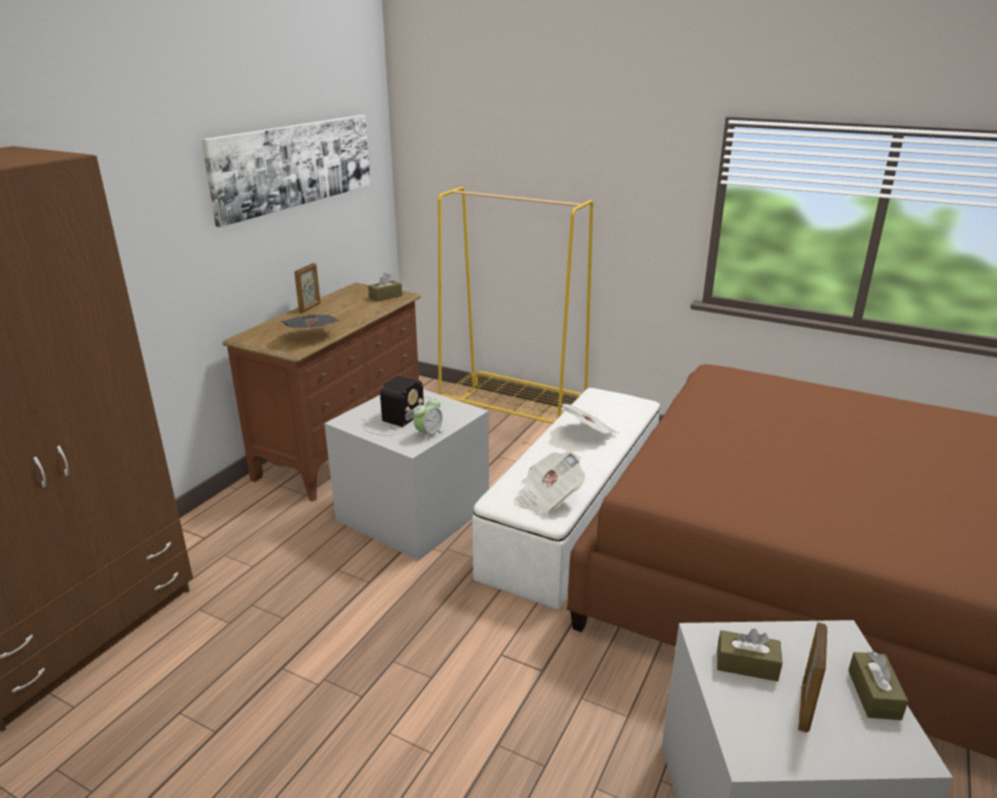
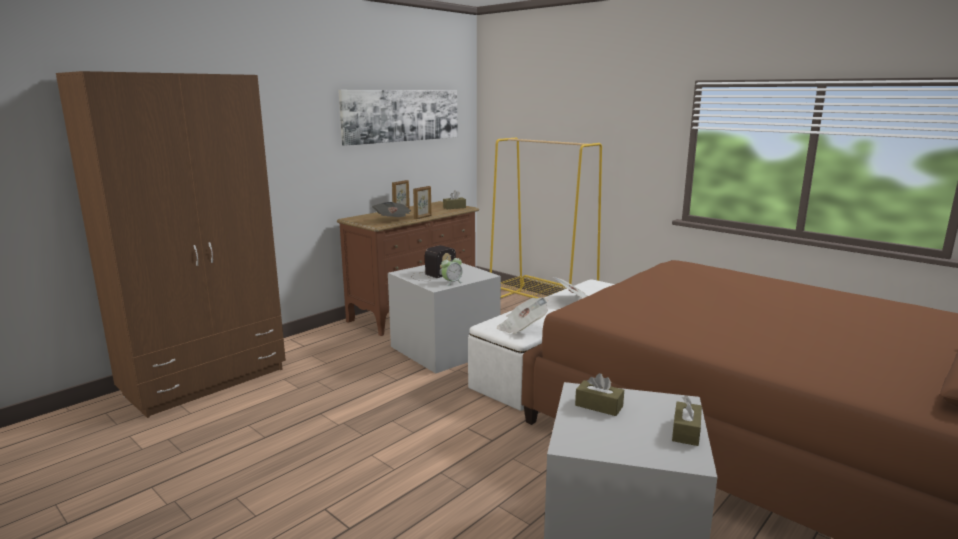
camera: 15 degrees right, 10 degrees down
picture frame [798,622,827,732] -> picture frame moved to [413,186,432,219]

